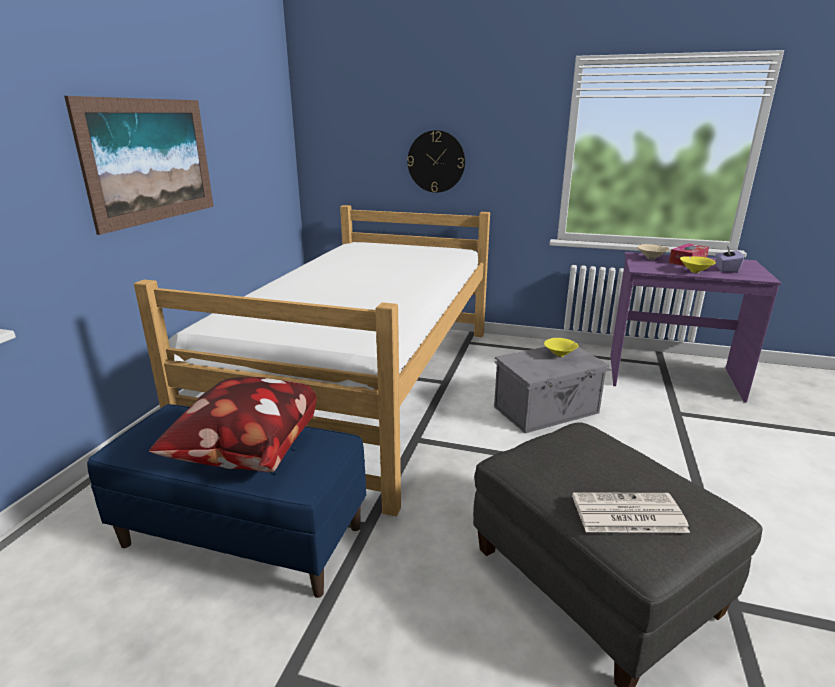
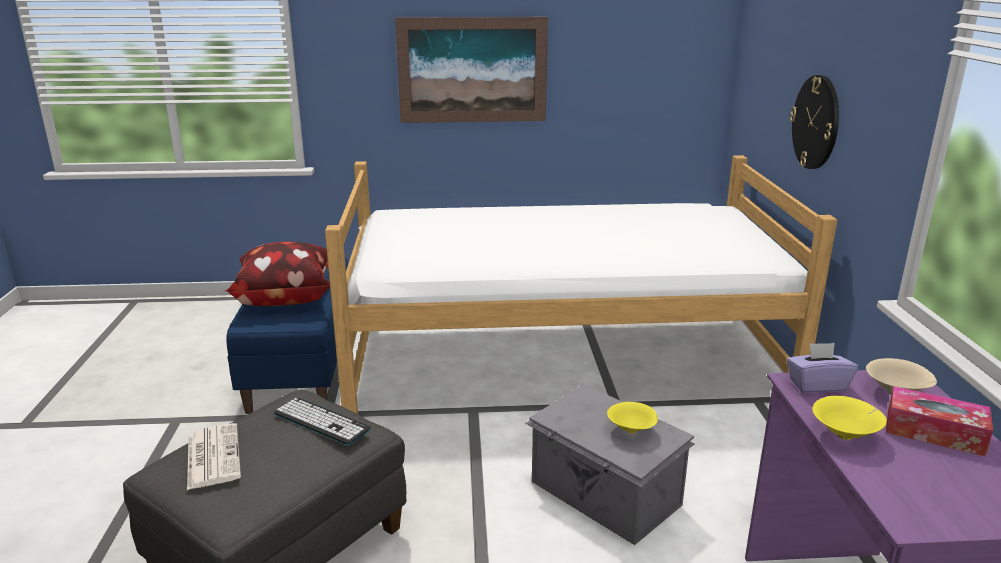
camera: 70 degrees right, 0 degrees up
purple tissue box [715,246,744,273] -> purple tissue box moved to [787,343,858,393]
none -> keyboard [274,398,371,445]

